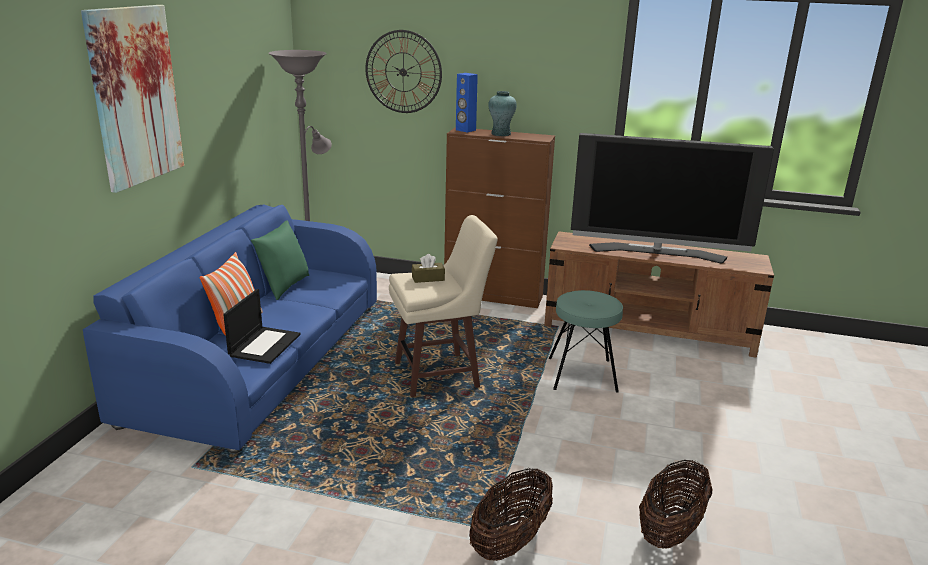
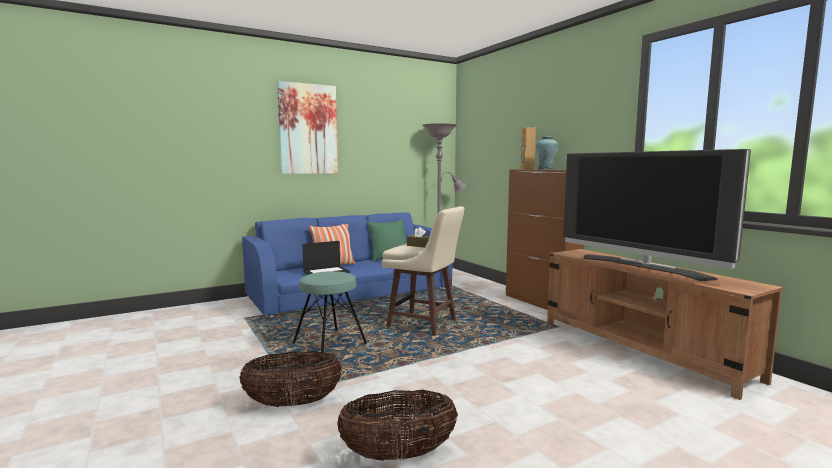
camera: 45 degrees right, 15 degrees down
wall clock [365,30,442,113] -> none
blue speaker [456,73,478,133] -> brown speaker [521,127,536,169]
turquoise stool [549,290,623,393] -> turquoise stool moved to [293,271,367,352]

